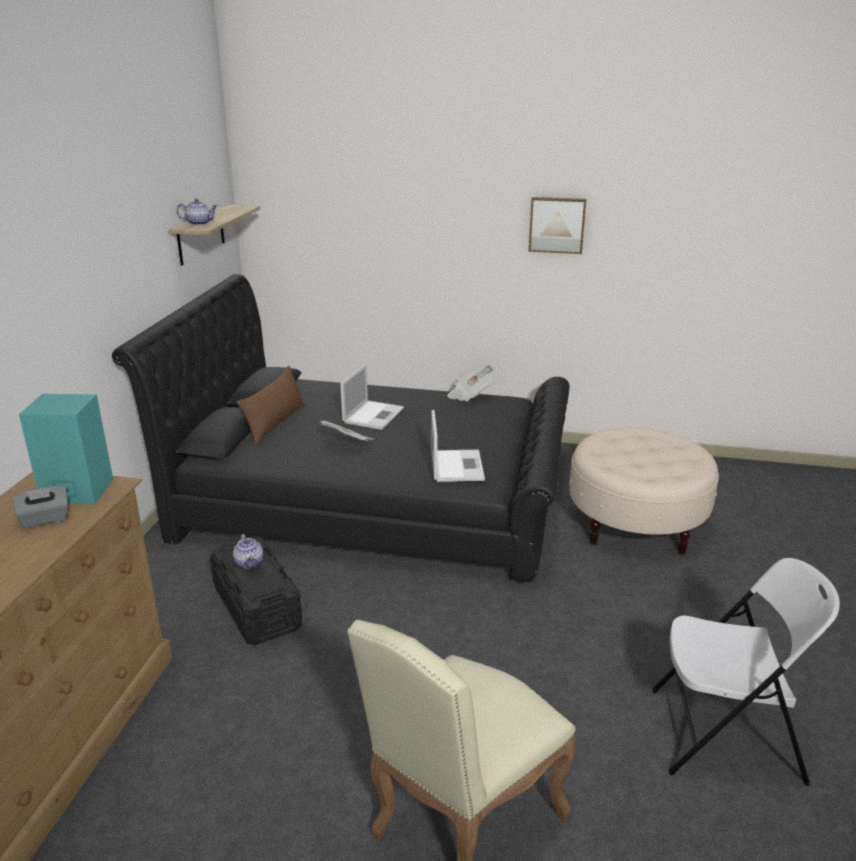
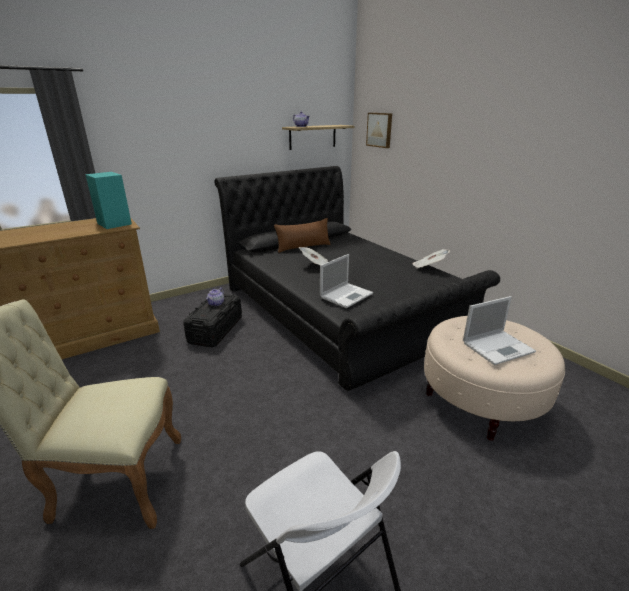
camera: 45 degrees right, 0 degrees up
grey tissue box [13,486,68,528] -> none
laptop [340,364,404,430] -> laptop moved to [463,296,536,365]
picture [529,197,586,254] -> picture moved to [366,113,392,148]

